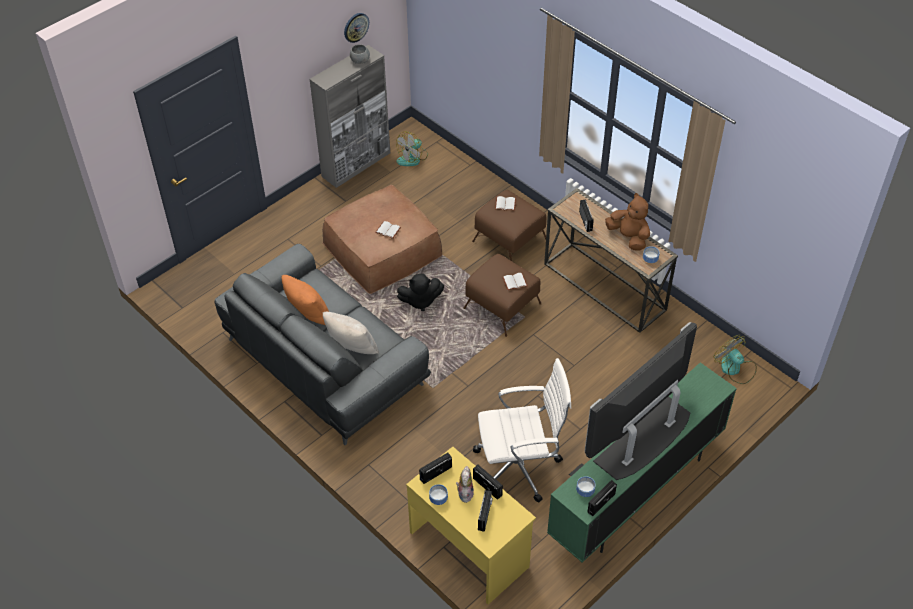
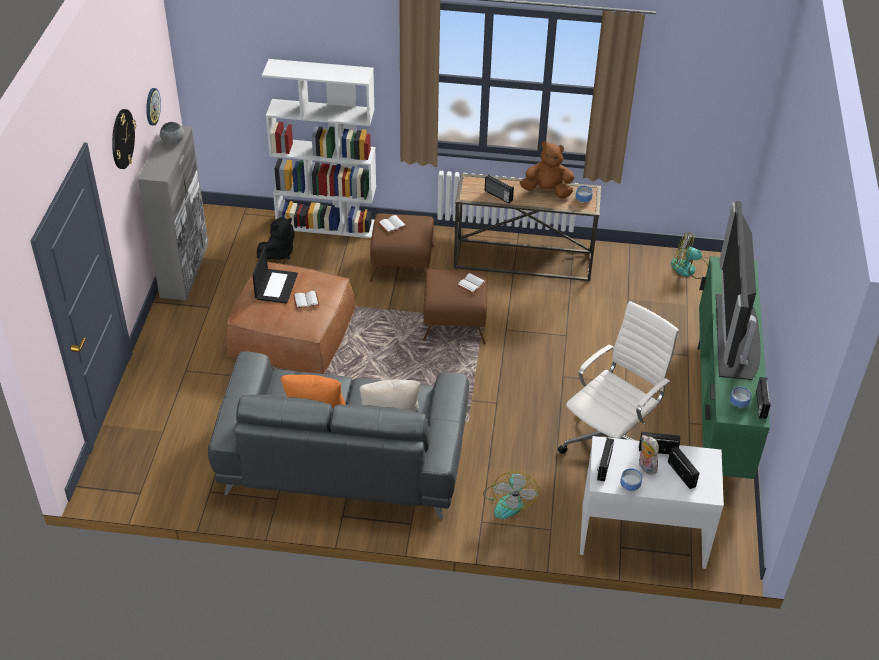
camera: 40 degrees left, 5 degrees down
fan [396,132,428,166] -> fan moved to [483,471,539,519]
black plush toy [397,274,444,311] -> black plush toy moved to [257,217,295,260]
yellow desk [406,447,536,605] -> white desk [580,436,724,569]
none -> wall clock [112,109,136,169]
none -> laptop [252,246,298,304]
none -> white bookcase [262,59,376,238]

